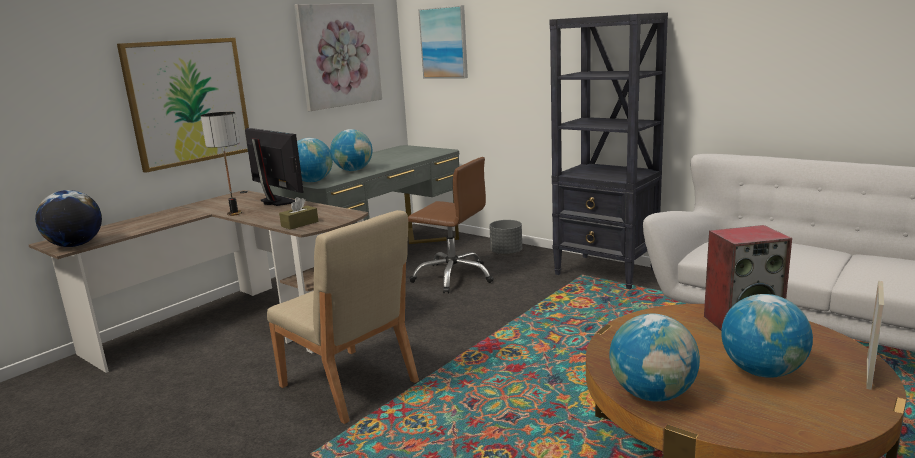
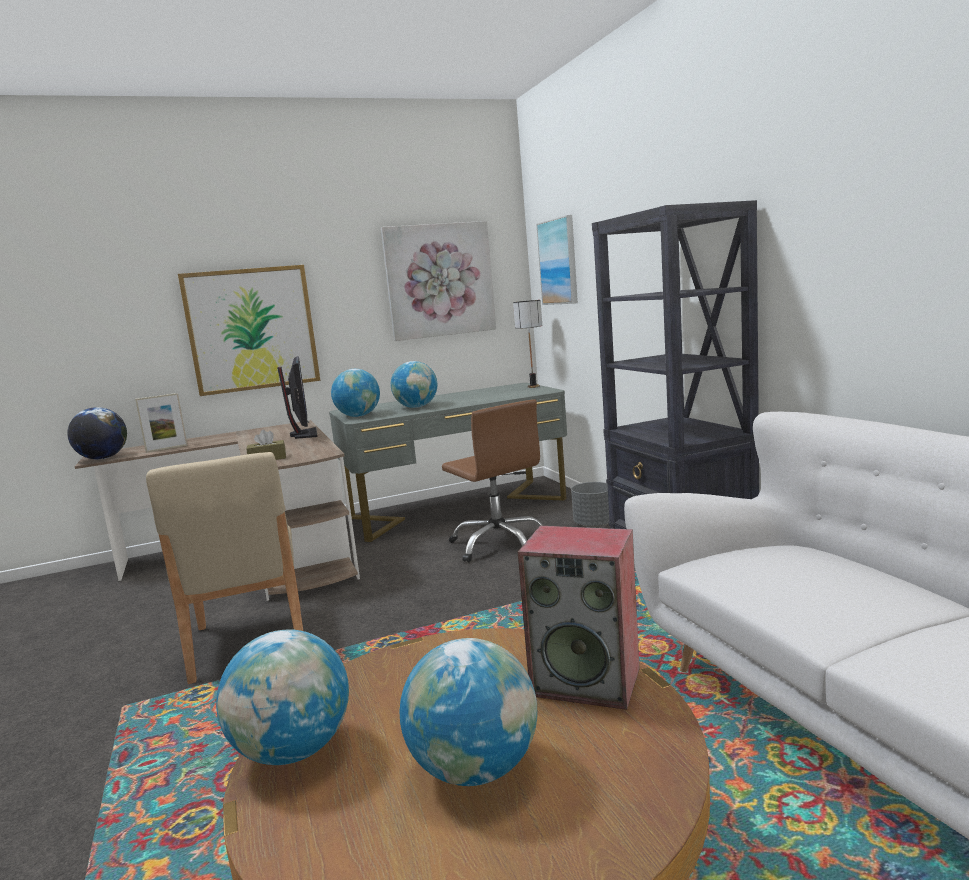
camera: 30 degrees right, 5 degrees down
table lamp [200,112,242,216] -> table lamp moved to [513,300,542,388]
picture frame [866,281,884,390] -> picture frame moved to [135,393,188,453]

